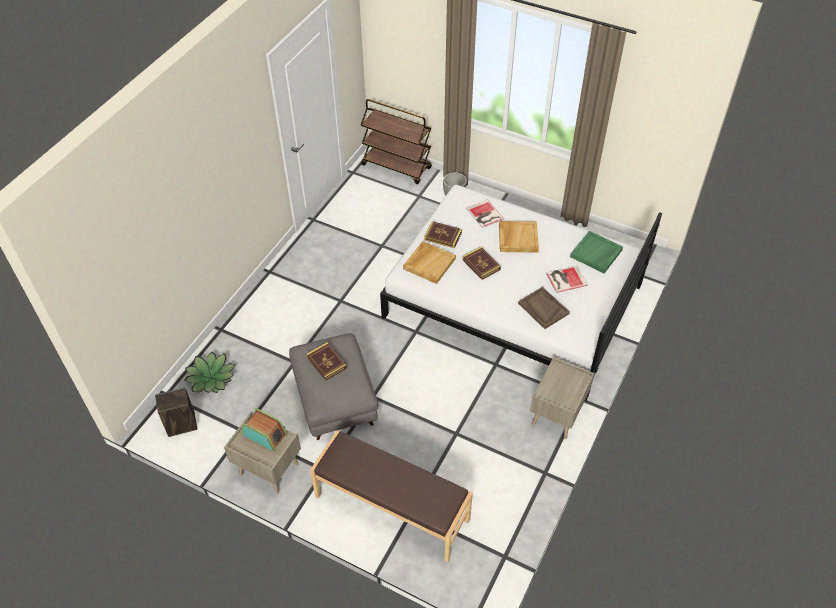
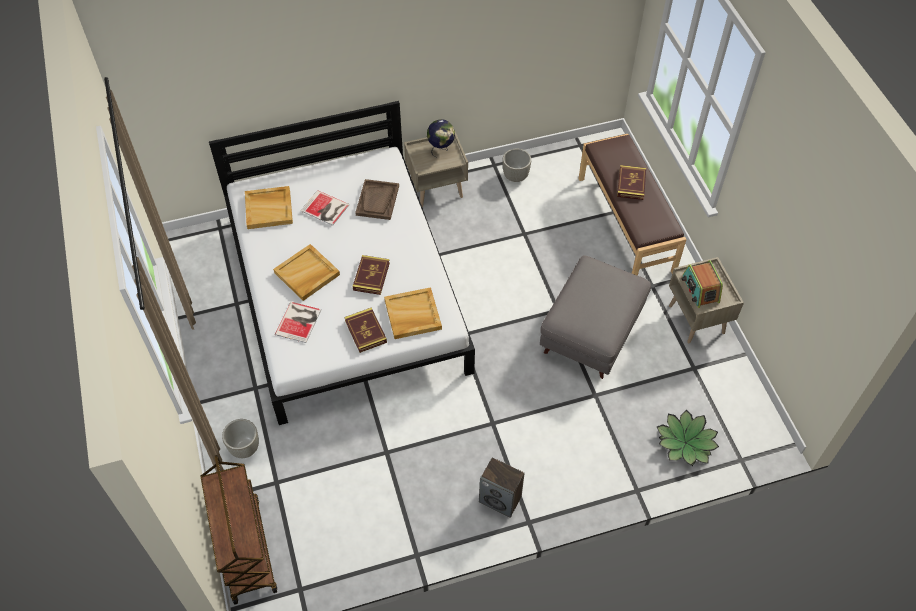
camera: 135 degrees left, 5 degrees up
speaker [155,387,197,437] -> speaker moved to [479,457,524,518]
book [306,342,347,381] -> book moved to [617,165,646,200]
green tray [570,231,623,273] -> beige tray [245,186,293,229]
none -> globe [427,119,455,157]
none -> grey planter [502,148,531,182]

